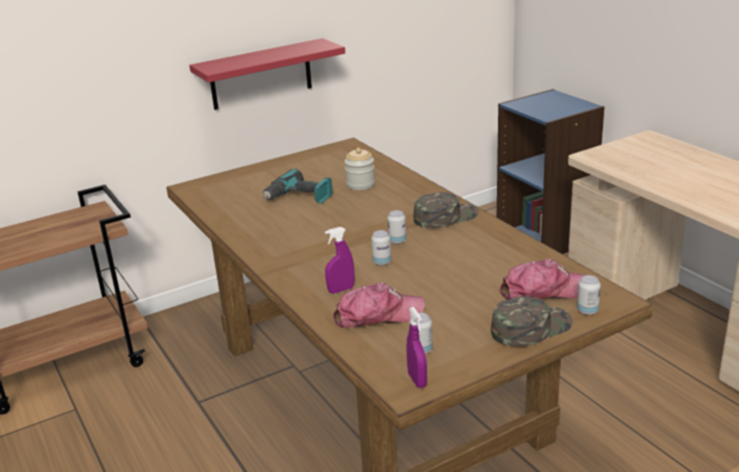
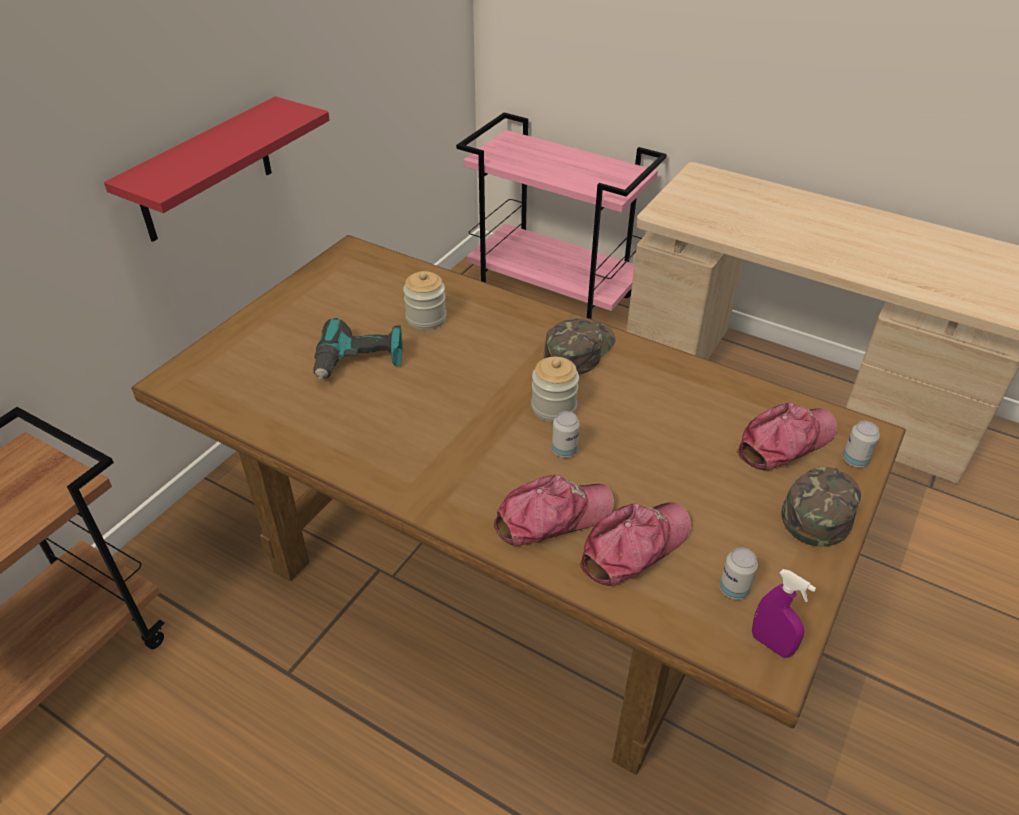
camera: 30 degrees left, 15 degrees up
purple spray bottle [325,227,354,294] -> cap [494,475,614,546]
can [387,210,406,244] -> jar [531,357,579,422]
blue bookcase [497,89,605,254] -> pink cart [456,112,667,319]

